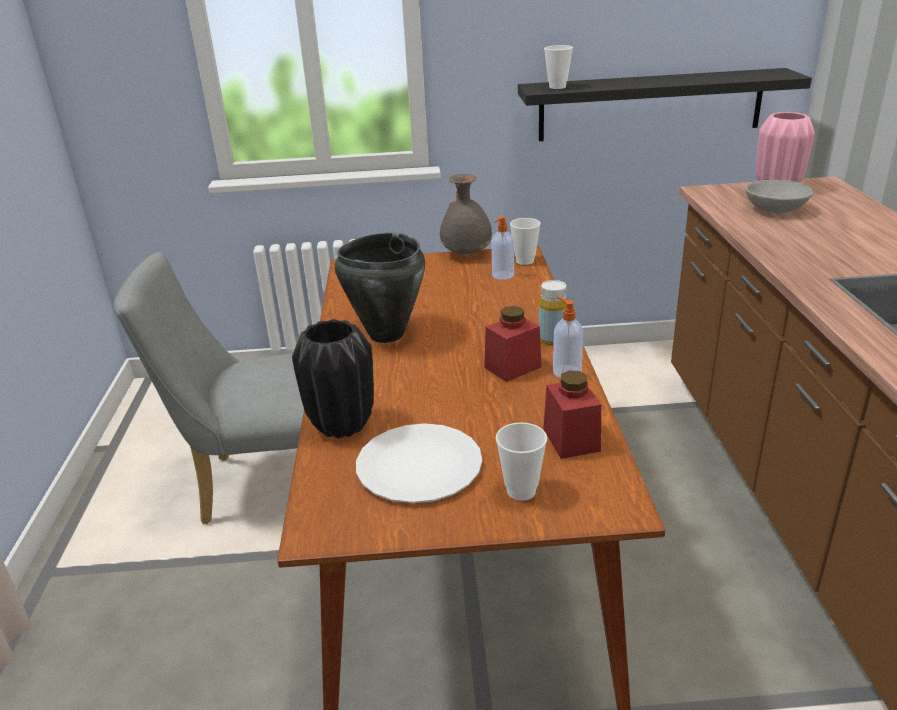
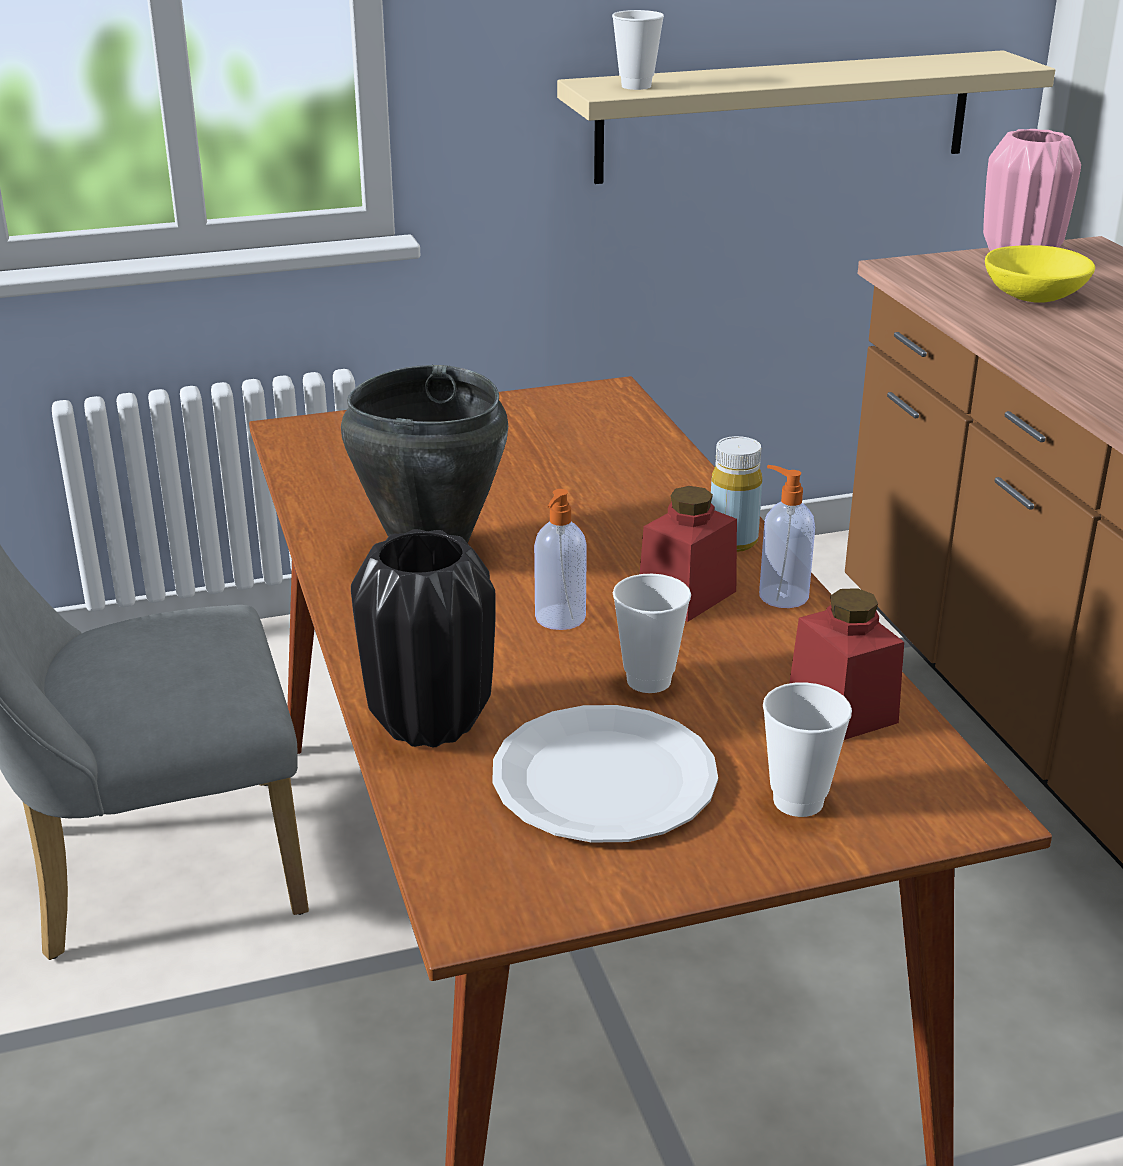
camera: 15 degrees left, 0 degrees up
grey vase [440,174,492,257] -> none
soap dispenser [491,216,514,280] -> soap dispenser moved to [534,489,587,630]
cup [510,218,541,265] -> cup moved to [613,574,691,693]
black shelf [518,68,812,141] -> beige shelf [557,50,1055,184]
grey bowl [745,180,813,213] -> yellow bowl [985,245,1095,303]

